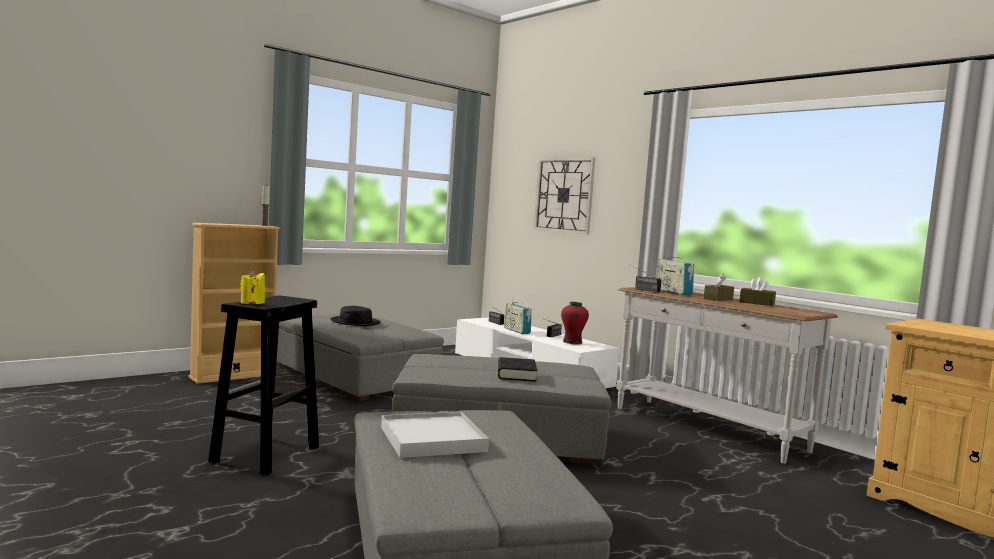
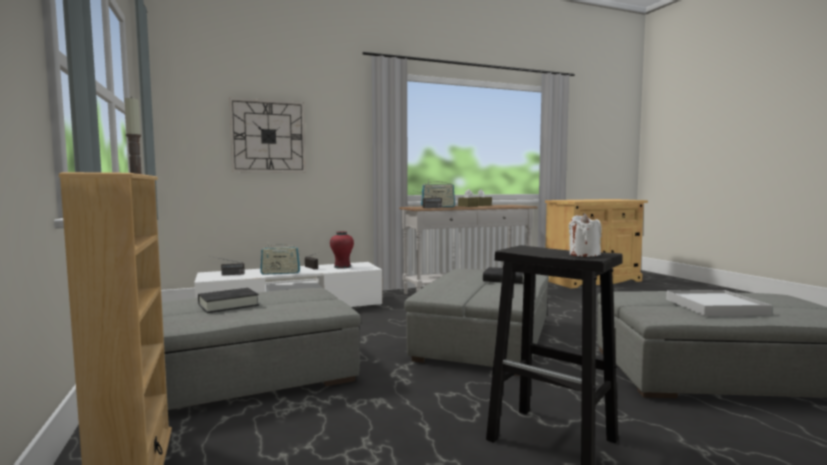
camera: 70 degrees left, 0 degrees up
yellow candle [240,270,265,304] -> white candle [569,213,601,257]
black hat [330,306,381,326] -> black book [198,288,259,313]

